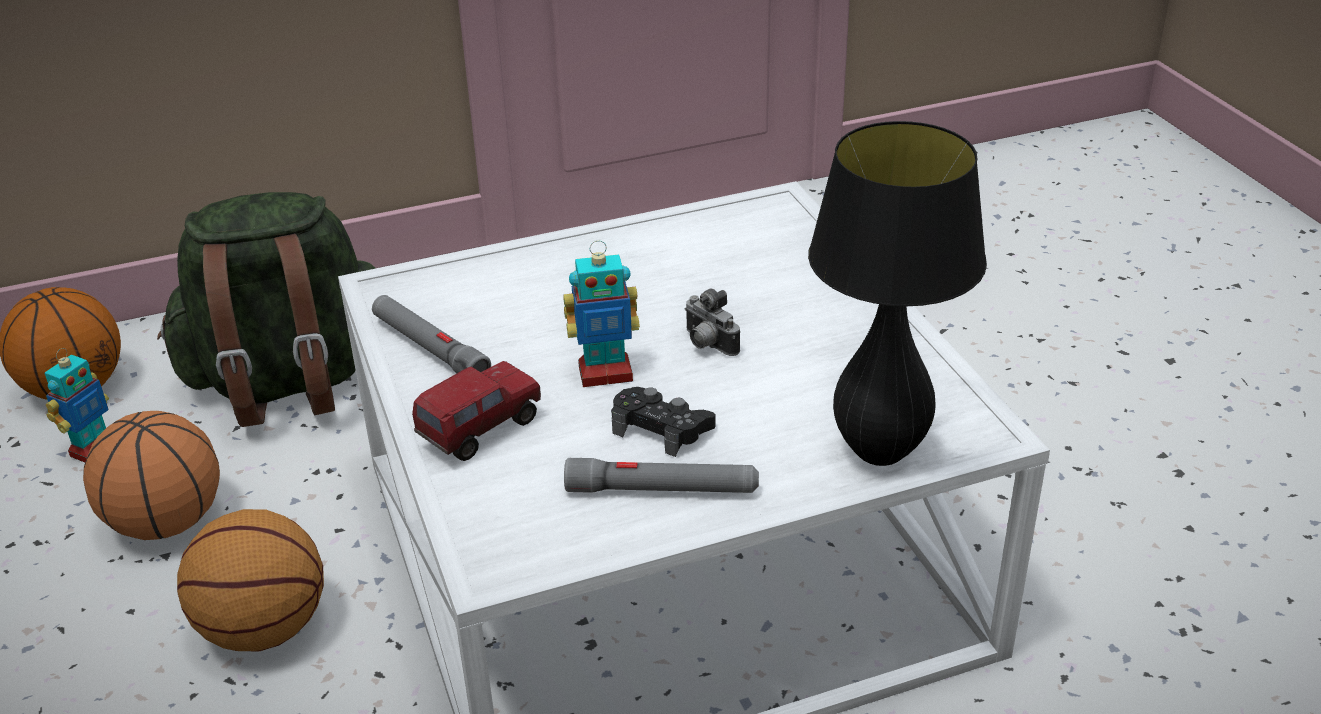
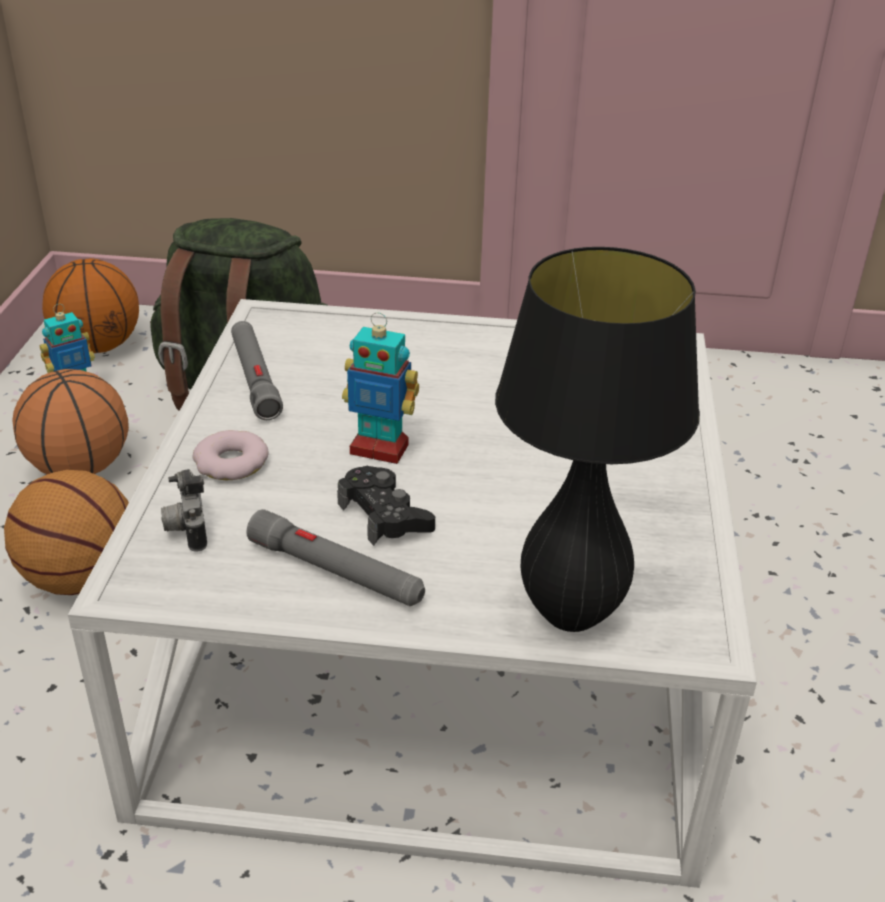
camera: 25 degrees right, 0 degrees up
toy truck [412,361,541,461] -> donut [193,430,269,480]
camera [685,288,740,356] -> camera moved to [161,469,207,552]

